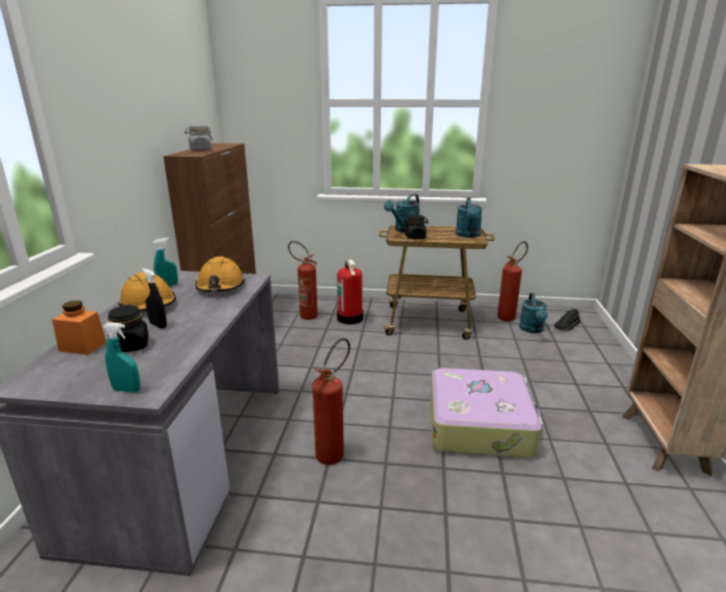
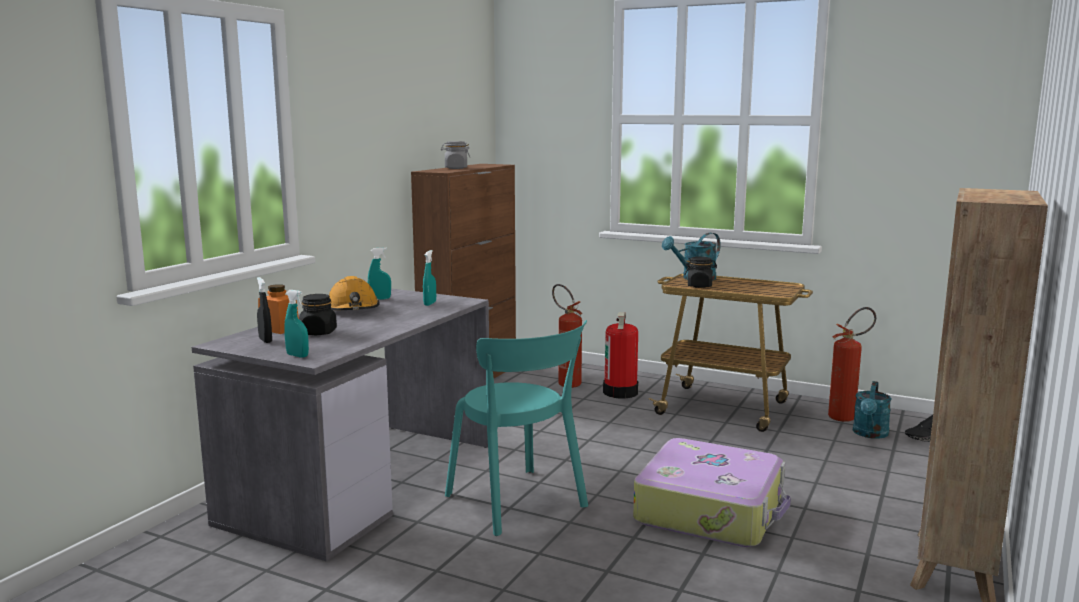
camera: 20 degrees right, 10 degrees down
black spray bottle [142,268,167,329] -> black spray bottle moved to [257,277,272,343]
orange hard hat [195,256,245,292] -> turquoise spray bottle [423,250,436,306]
fire extinguisher [312,338,350,465] -> turquoise chair [445,320,588,536]
turquoise watering can [456,197,482,238] -> none

